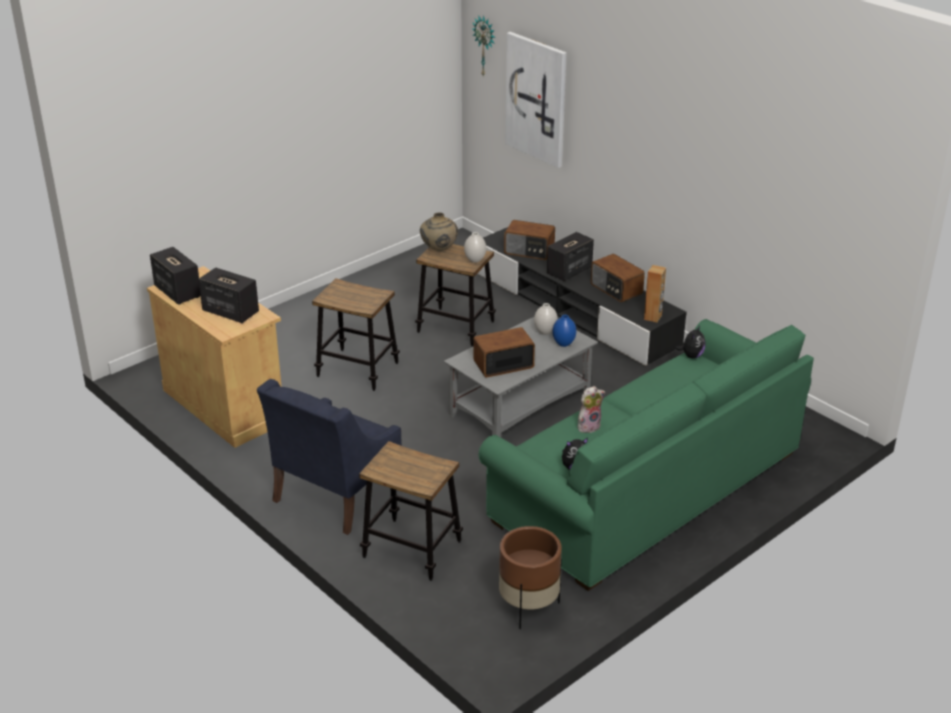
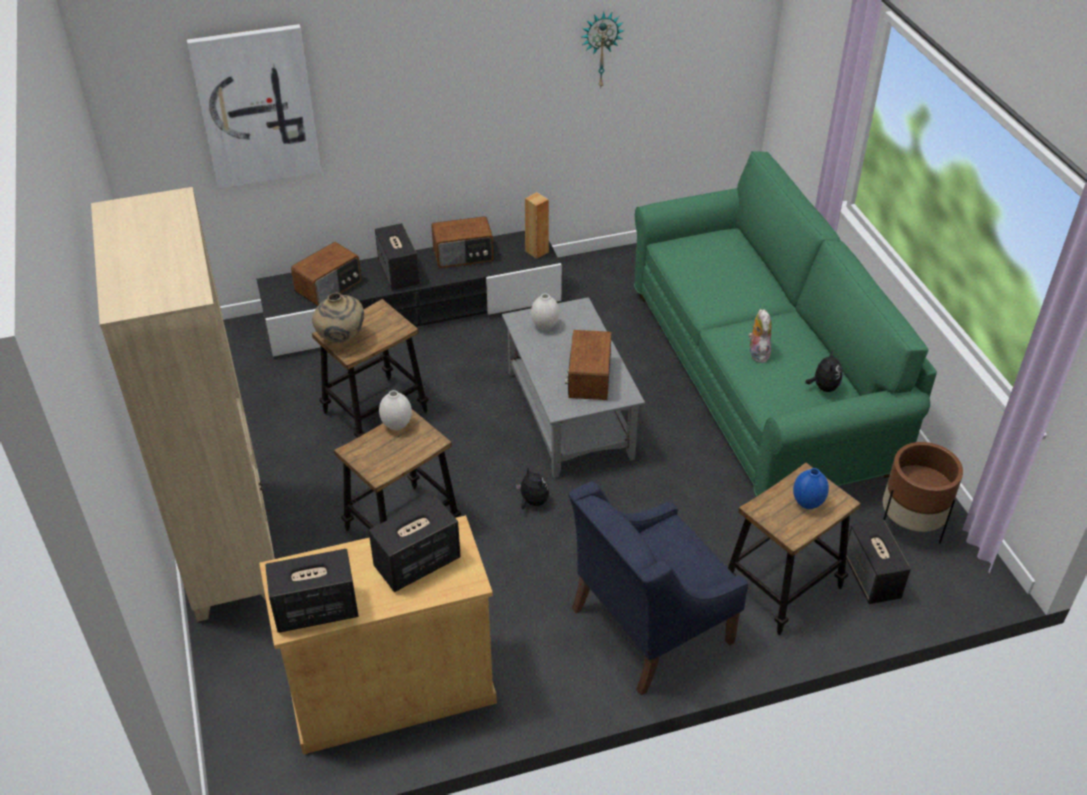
camera: 65 degrees left, 10 degrees up
blue armchair [257,379,402,535] -> blue armchair turned 90 degrees clockwise [568,481,748,695]
white vase [464,232,486,263] -> white vase moved to [379,390,412,430]
wall clock [472,16,495,76] -> wall clock moved to [581,12,625,88]
blue vase [553,315,576,347] -> blue vase moved to [793,468,829,509]
plush toy [675,325,706,359] -> plush toy moved to [516,467,549,509]
none -> beige bookcase [91,187,275,622]
none -> speaker [846,519,911,604]

